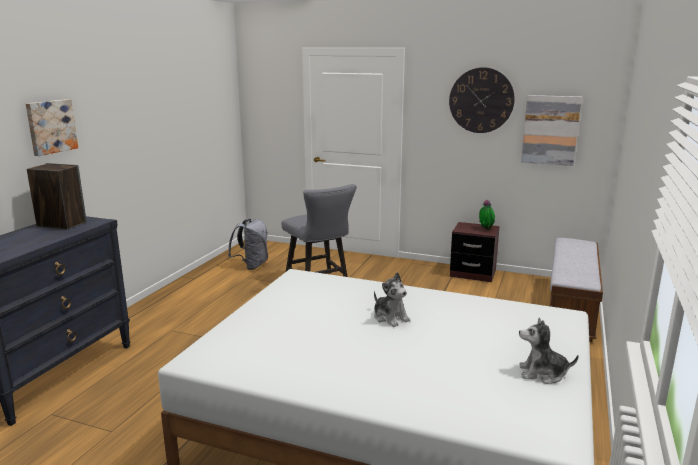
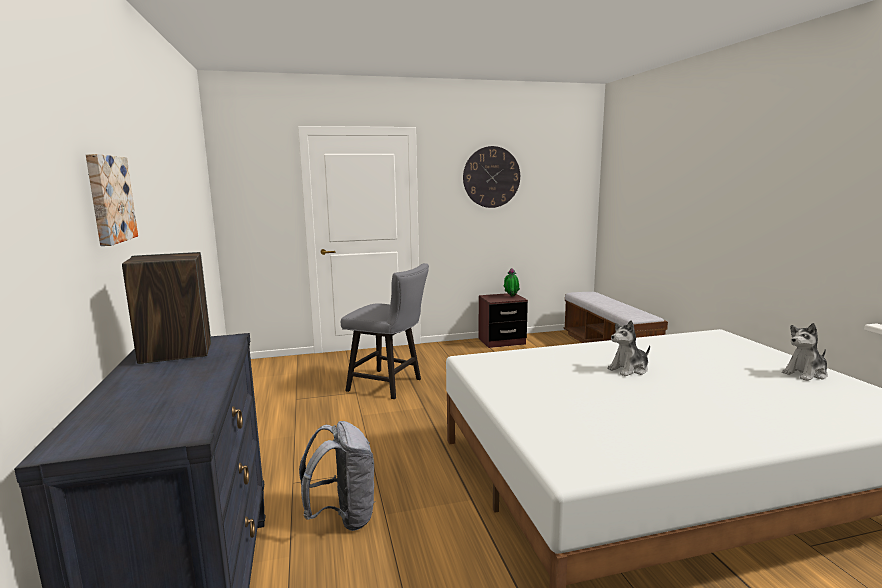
camera: 35 degrees left, 5 degrees down
grey backpack [228,219,268,270] -> grey backpack moved to [299,421,374,531]
plush toy [374,272,410,327] -> plush toy turned 135 degrees clockwise [607,320,650,376]
picture [521,95,582,166] -> none

